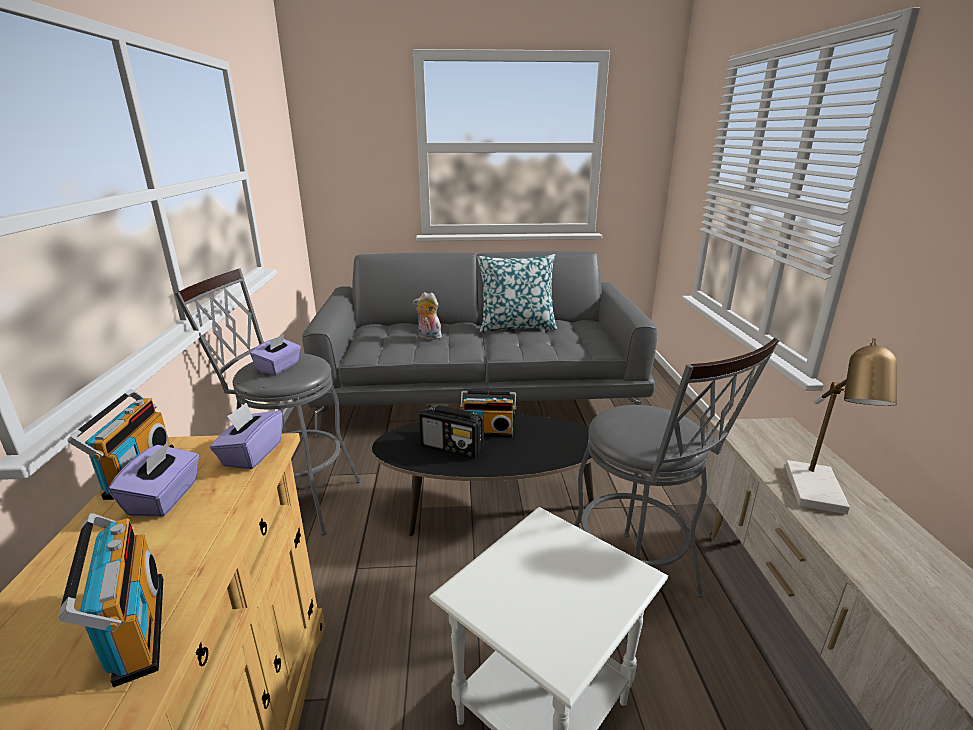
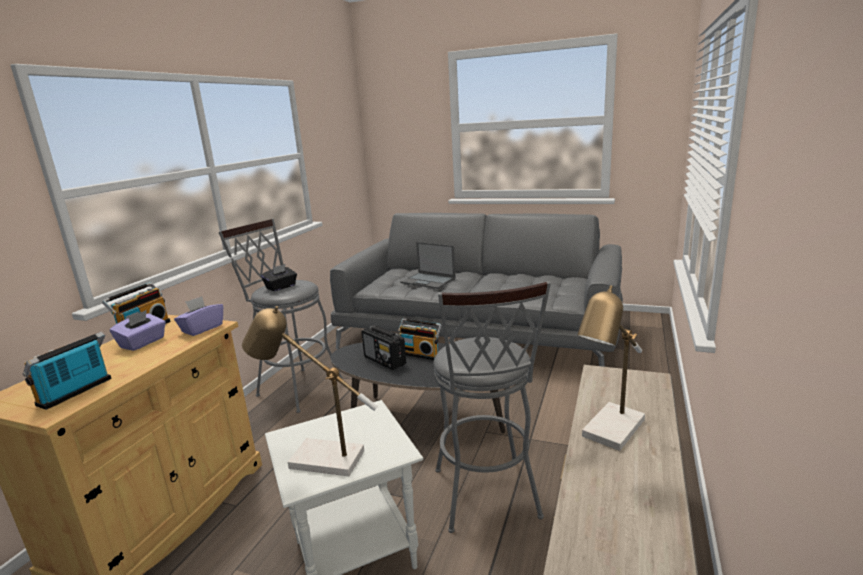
camera: 25 degrees right, 5 degrees down
radio [58,513,163,687] -> radio turned 150 degrees counterclockwise [22,331,111,410]
purple tissue box [250,334,301,375] -> black tissue box [261,264,297,291]
plush toy [413,292,442,340] -> laptop [400,242,456,289]
pillow [477,254,557,333] -> none
none -> table lamp [242,306,378,476]

